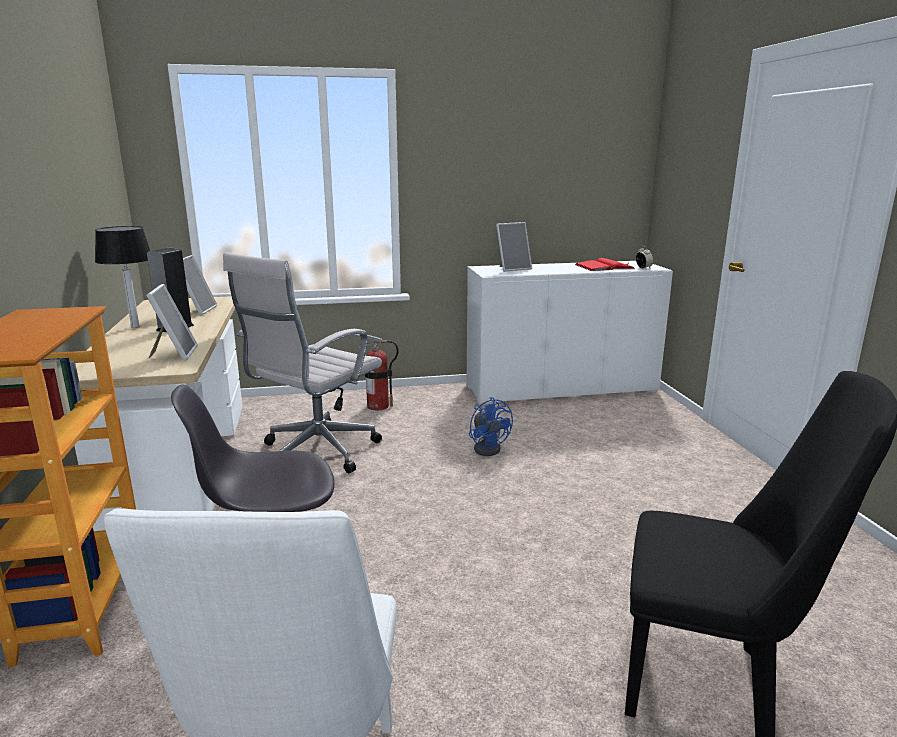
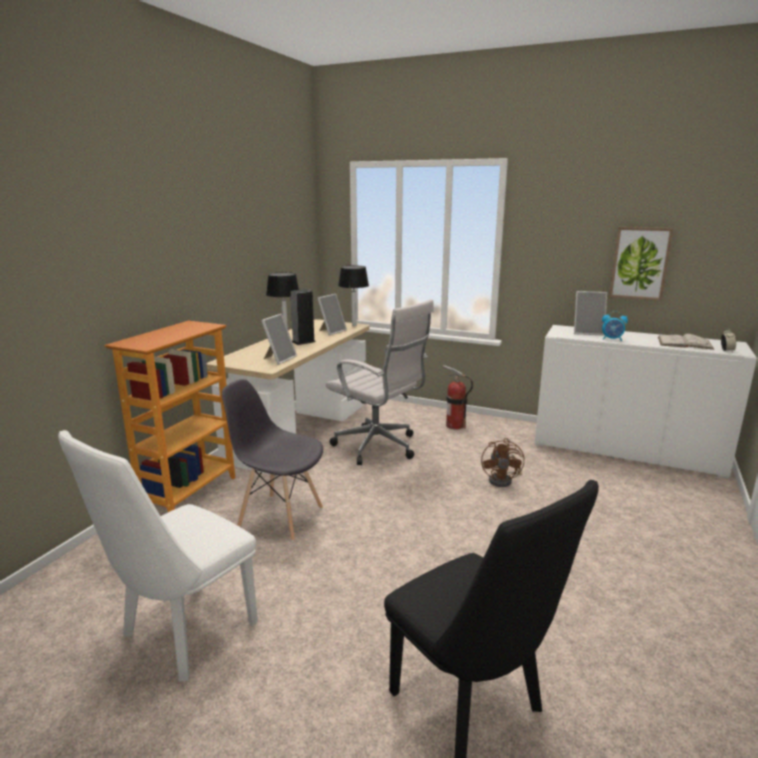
camera: 35 degrees right, 0 degrees up
white office chair [223,252,382,473] -> white office chair turned 120 degrees counterclockwise [326,299,434,465]
blue fan [469,397,513,456] -> brown fan [481,438,524,487]
red book [575,258,635,271] -> white book [658,334,715,350]
none -> table lamp [338,265,369,326]
none -> alarm clock [602,311,628,341]
none -> picture [609,227,674,301]

